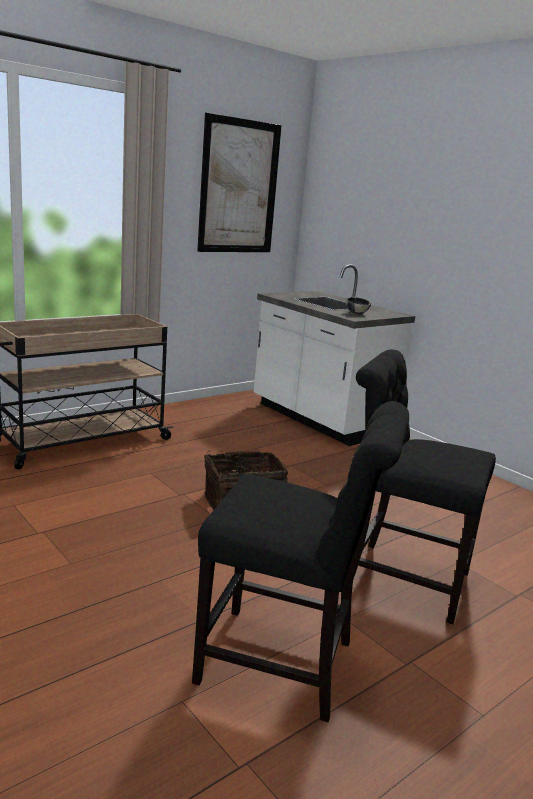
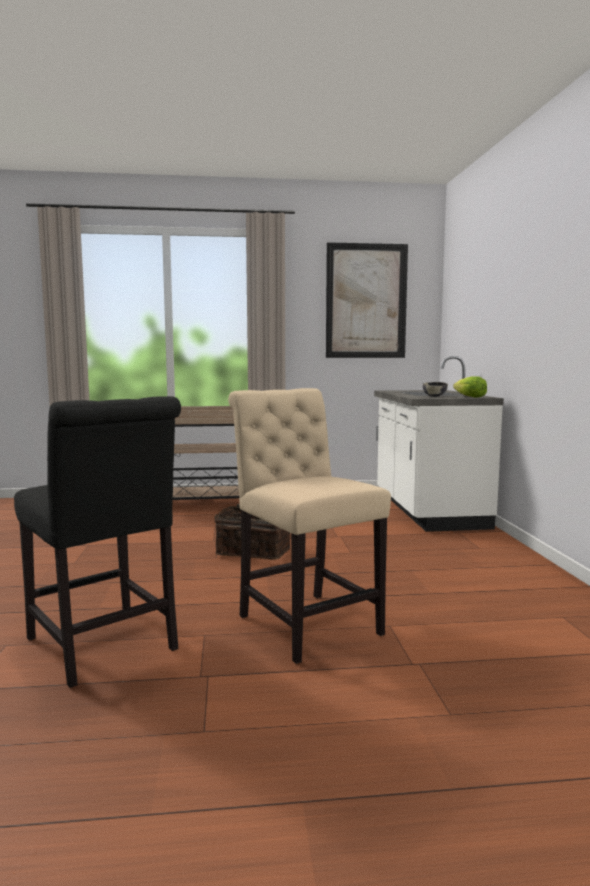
camera: 35 degrees right, 10 degrees down
black chair [353,349,496,624] -> beige chair [228,388,391,664]
none -> lettuce [453,376,487,397]

